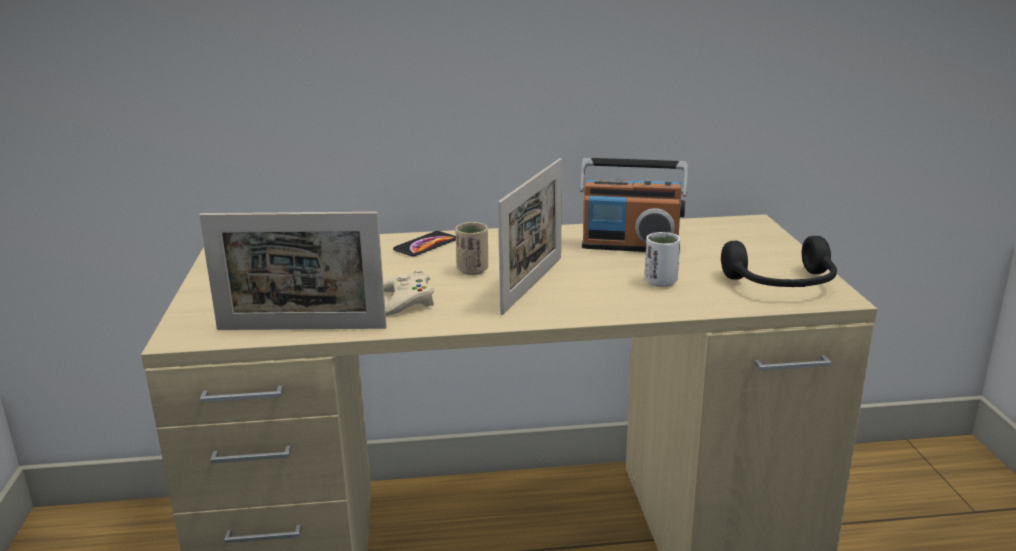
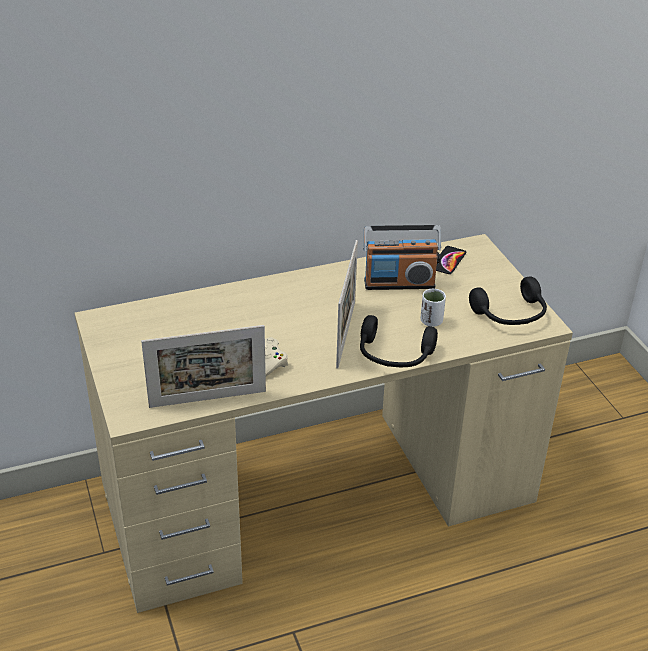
camera: 15 degrees left, 15 degrees up
phone [393,231,456,256] -> phone moved to [436,246,466,274]
beige cup [455,222,488,275] -> none
none -> black headphones [360,315,438,367]

